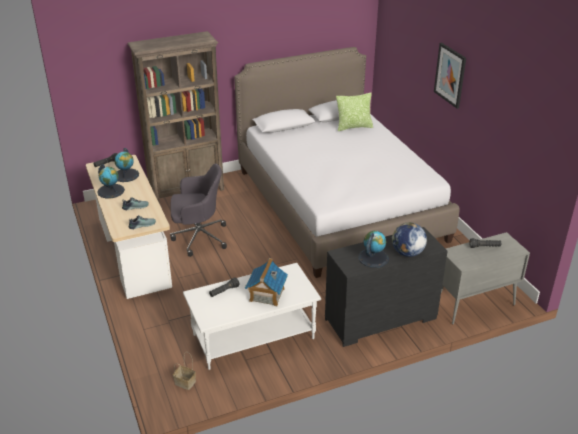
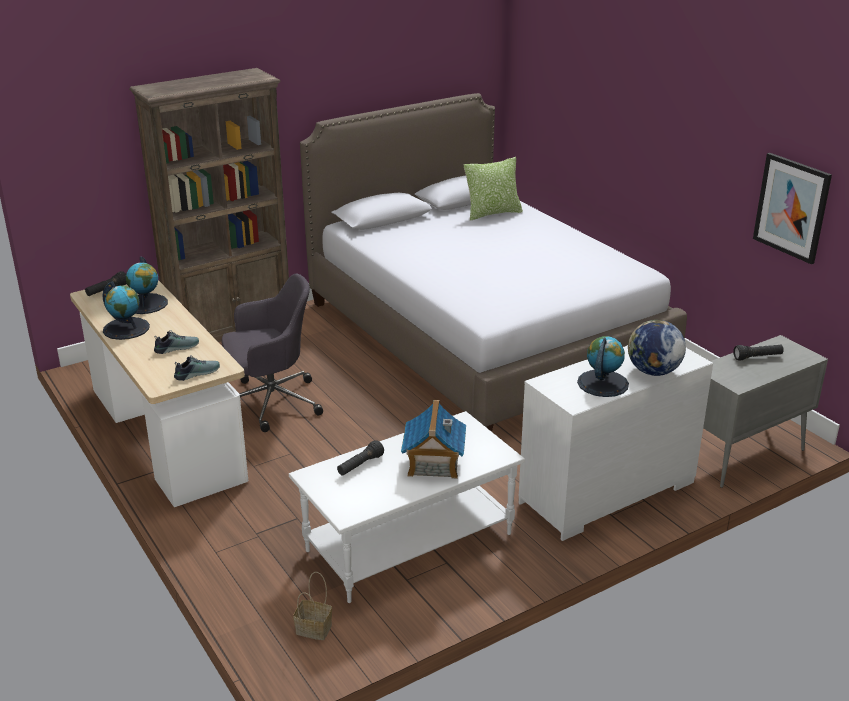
camera: 10 degrees left, 5 degrees down
black dresser [325,227,447,347] -> white dresser [518,345,713,541]
picture [434,43,466,109] -> picture moved to [753,153,832,264]

